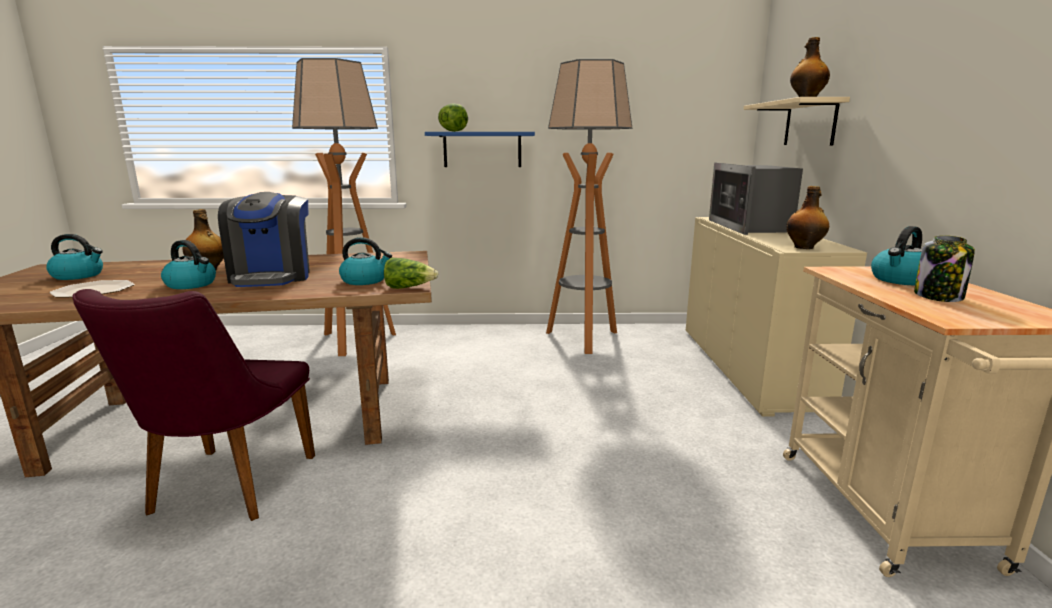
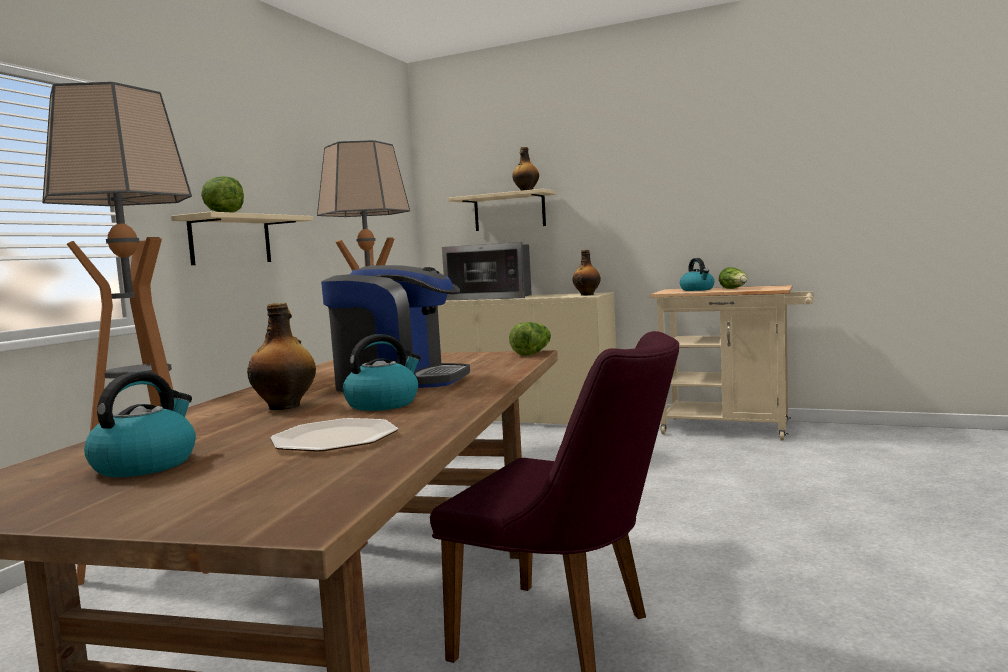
camera: 65 degrees left, 10 degrees down
kettle [339,237,392,285] -> none
blue shelf [425,132,535,167] -> beige shelf [171,212,313,265]
jar [914,235,975,302] -> lettuce [719,267,747,289]

